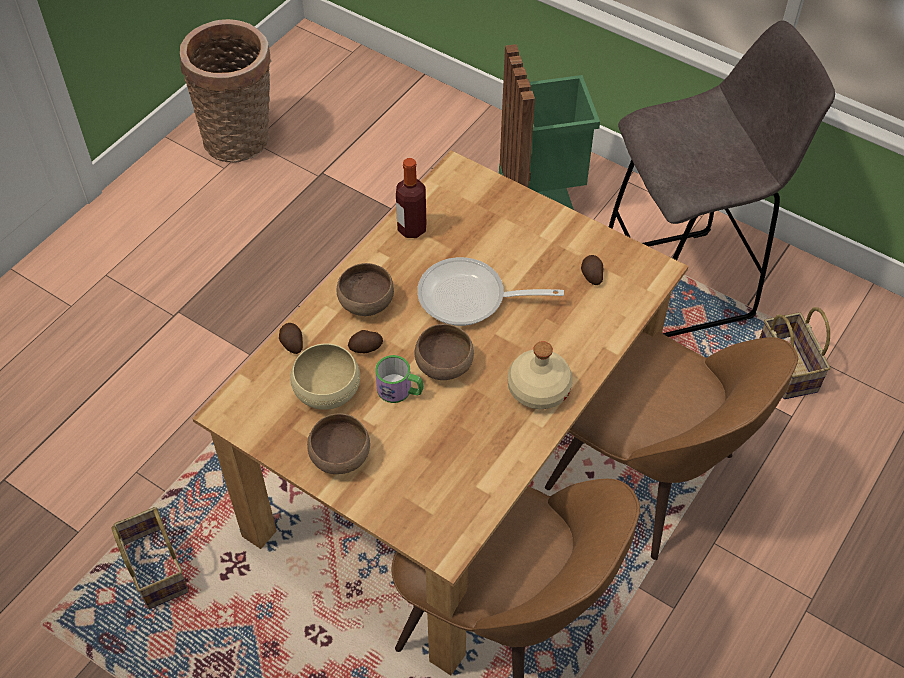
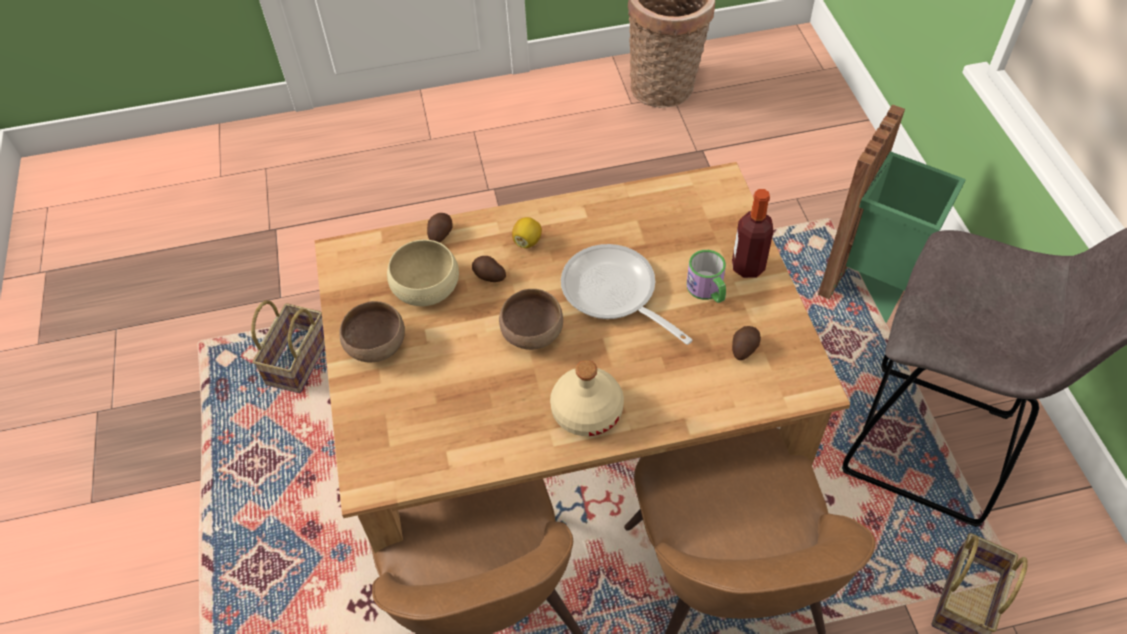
camera: 45 degrees right, 0 degrees up
brown bowl [337,263,394,316] -> lemon [512,217,542,248]
mug [375,355,424,403] -> mug moved to [686,250,726,303]
bottle [396,158,426,238] -> bottle moved to [732,189,774,278]

